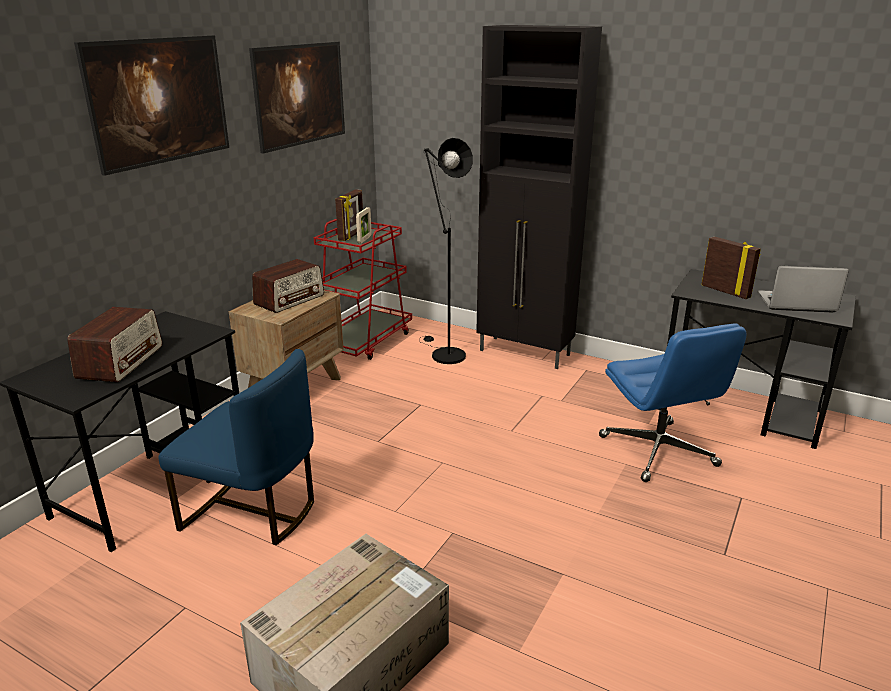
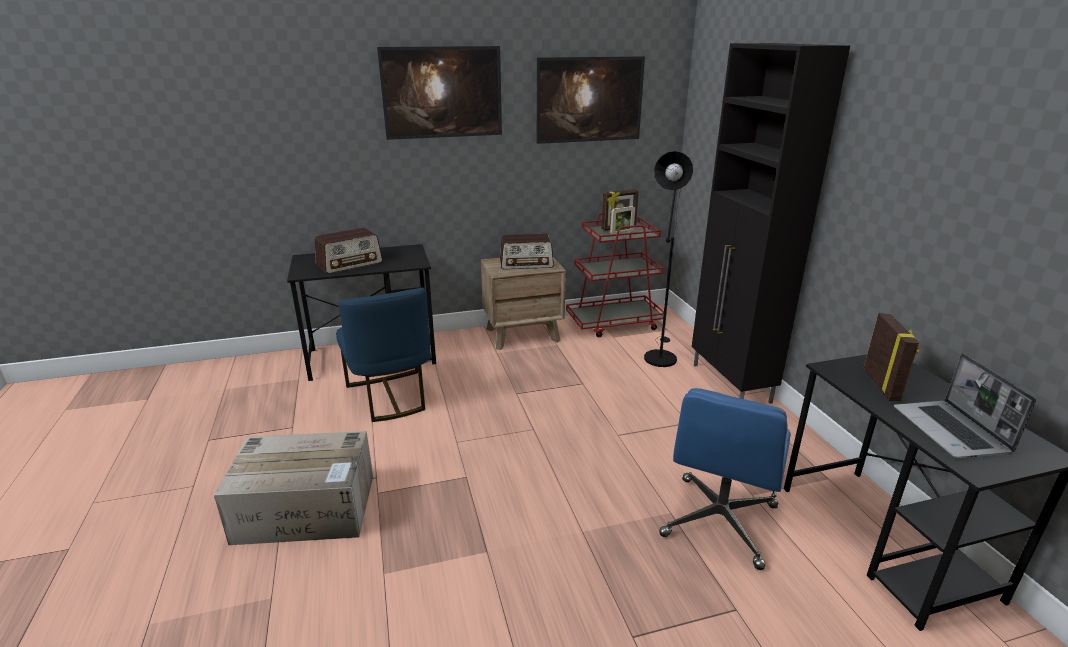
camera: 45 degrees right, 0 degrees up
laptop [758,266,849,313] -> laptop turned 150 degrees counterclockwise [894,353,1036,458]

